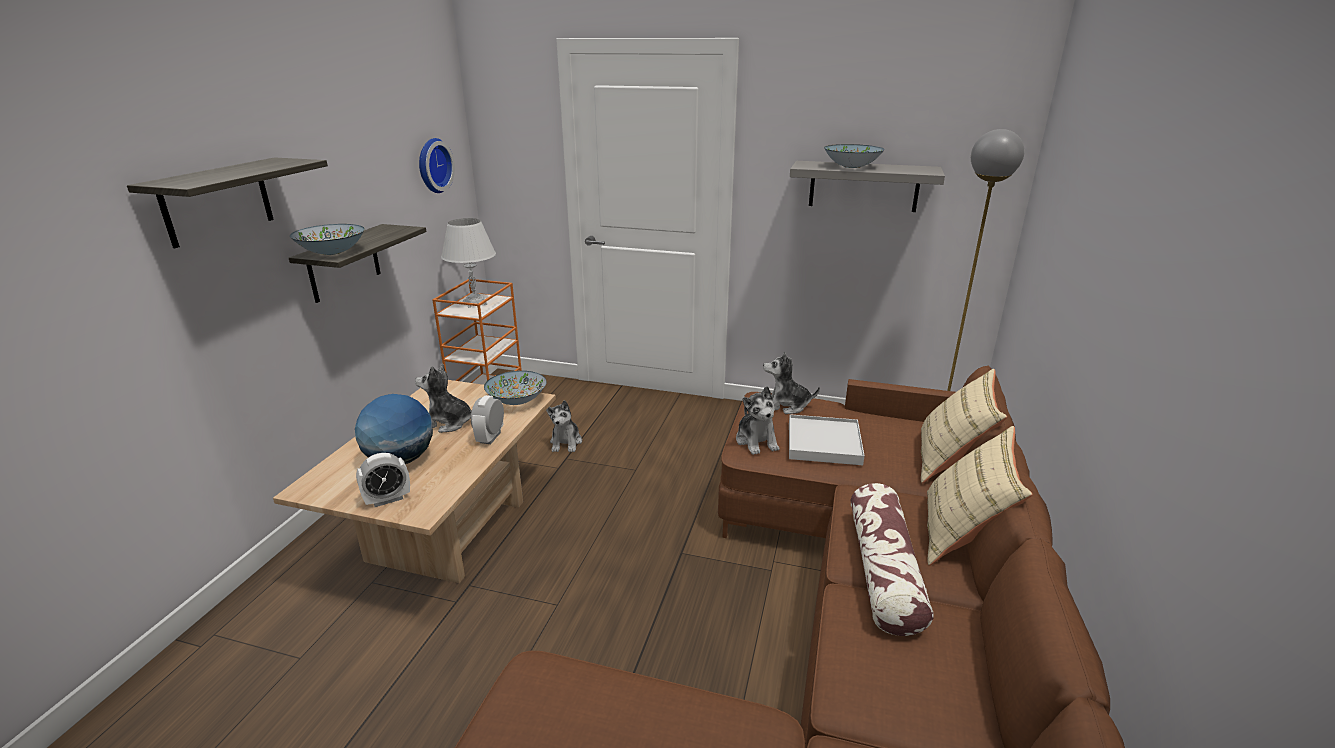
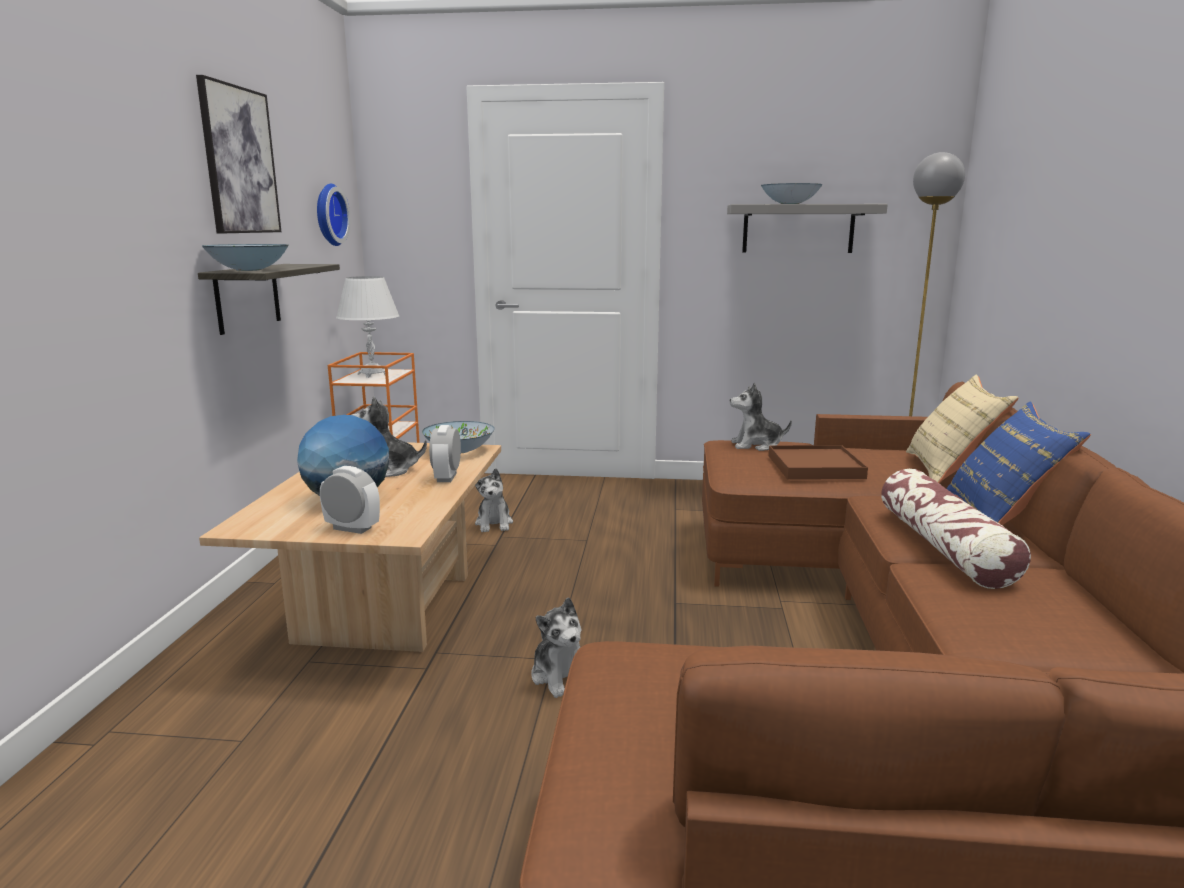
camera: 10 degrees left, 10 degrees down
shelf [127,157,328,248] -> none
alarm clock [356,453,410,507] -> alarm clock turned 120 degrees counterclockwise [320,466,380,534]
plush toy [736,386,779,455] -> plush toy moved to [531,597,582,698]
white tray [789,414,865,465] -> brown tray [769,445,868,480]
beige pillow [927,426,1033,565] -> blue pillow [946,402,1091,525]
none -> picture [196,75,281,233]

